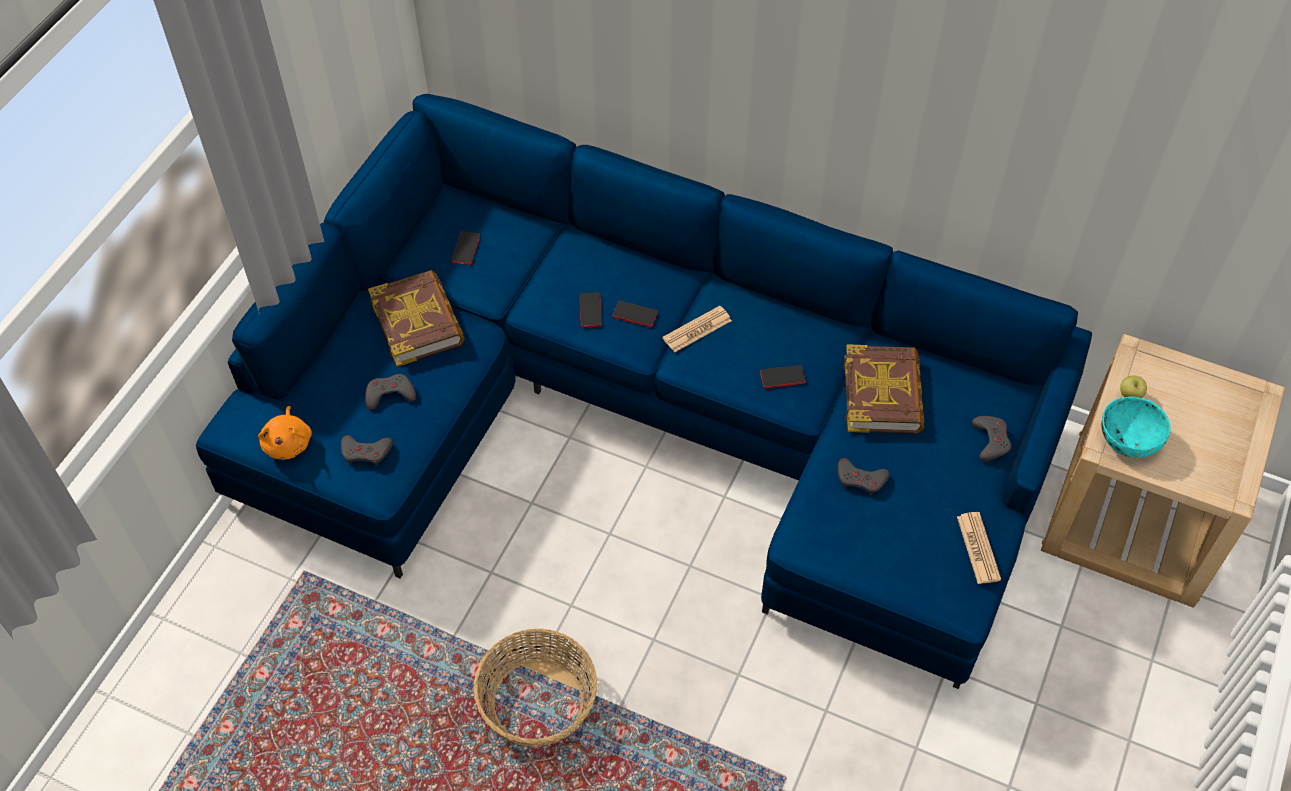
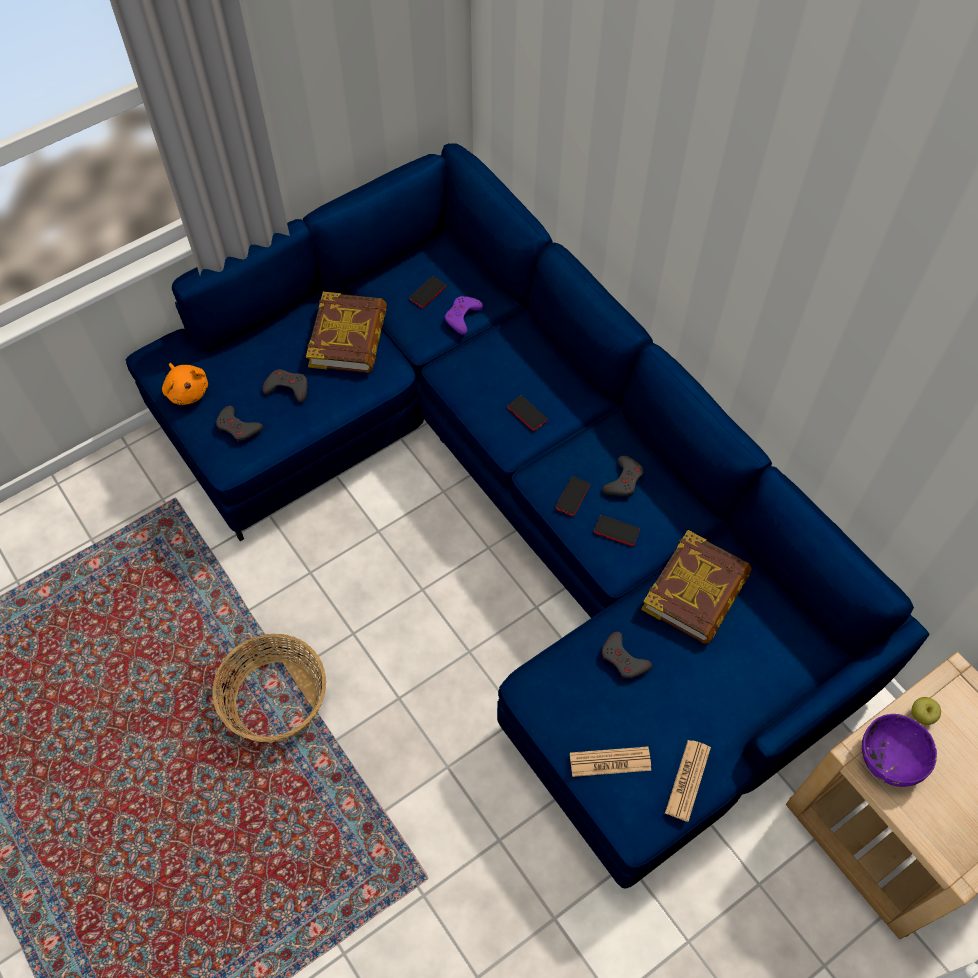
camera: 30 degrees right, 5 degrees up
orange plush toy [258,406,312,460] -> orange plush toy turned 60 degrees counterclockwise [162,363,208,405]
phone [580,292,602,327] -> phone moved to [556,476,590,516]
newspaper [663,306,732,352] -> newspaper moved to [570,746,651,777]
grey game controller [972,416,1011,461] -> grey game controller moved to [602,456,644,496]
turquoise bowl [1101,397,1170,458] -> purple bowl [862,714,937,787]
none -> purple game controller [445,296,483,335]

